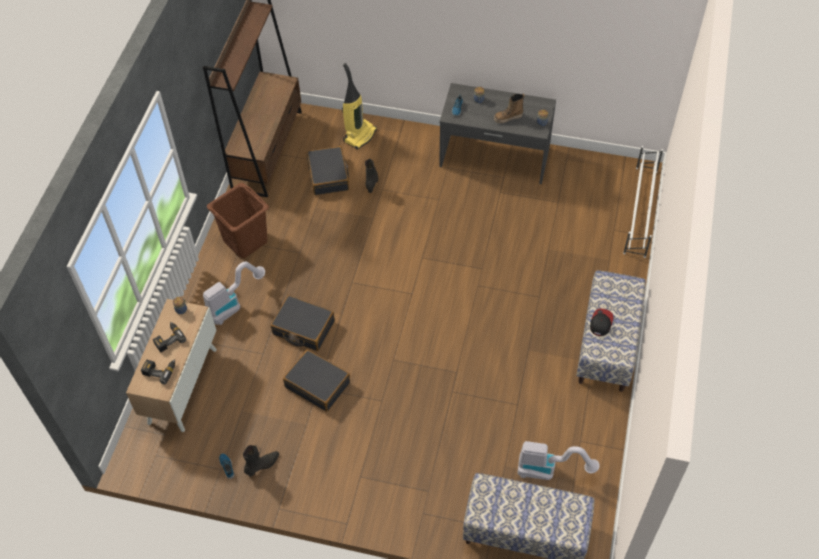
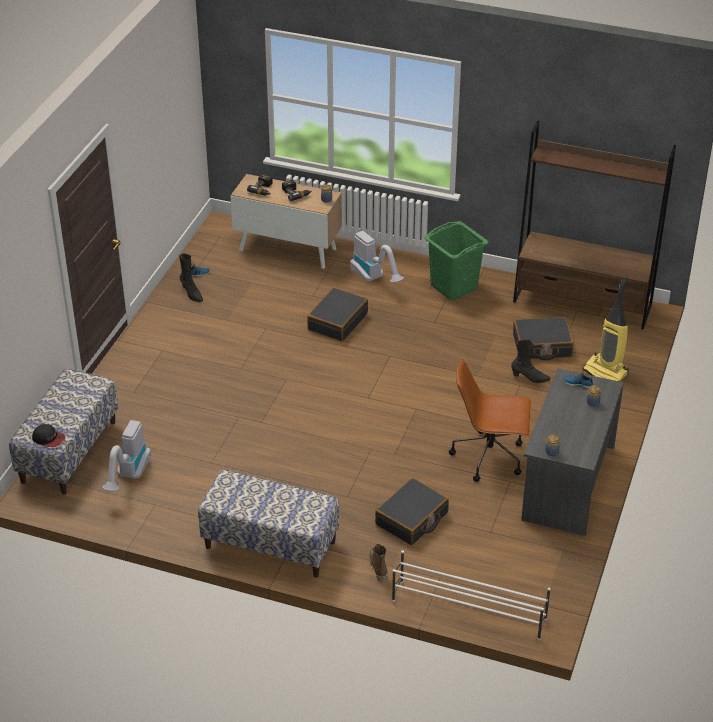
camera: 95 degrees right, 15 degrees down
brown laundry basket [207,183,269,258] -> green laundry basket [424,221,489,300]
black suitcase [283,350,350,412] -> black suitcase moved to [375,478,449,545]
boot [494,93,525,123] -> boot moved to [369,544,388,582]
cap [590,309,614,336] -> cap moved to [32,424,65,447]
none -> brown office chair [449,359,532,482]

